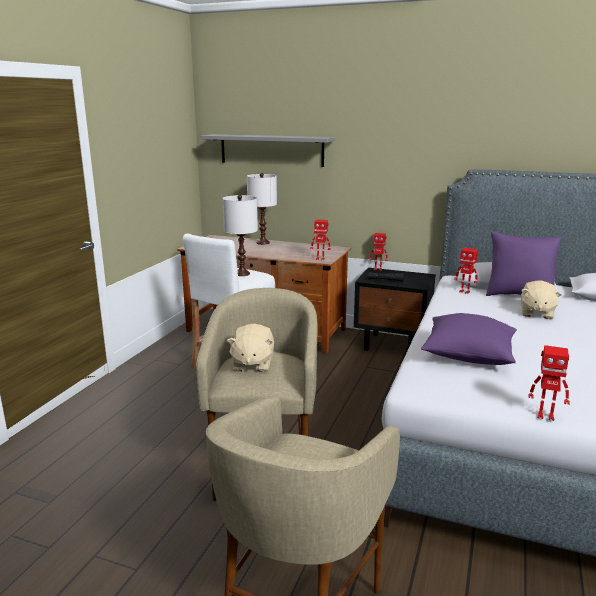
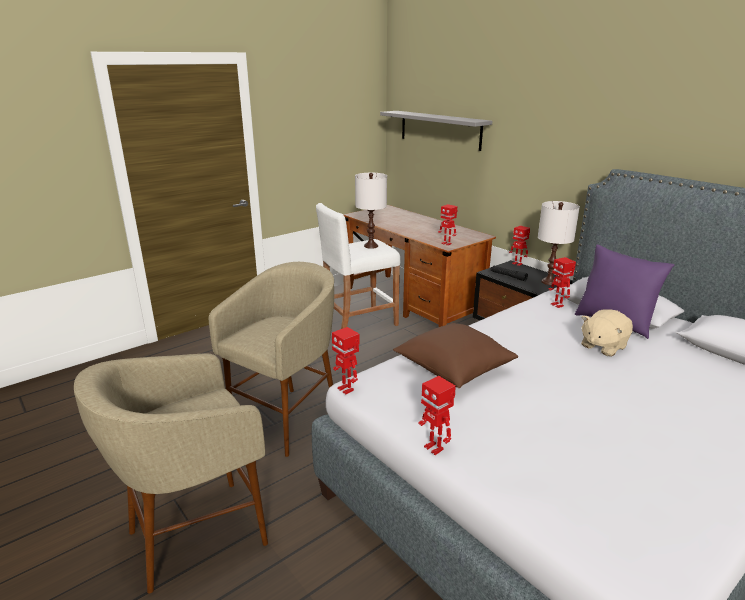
camera: 30 degrees right, 5 degrees up
beige plush toy [227,324,274,372] -> none
white table lamp [247,173,277,245] -> white table lamp moved to [538,201,580,285]
purple pillow [421,313,517,365] -> brown pillow [393,323,518,388]
none -> toy robot [332,327,359,395]

